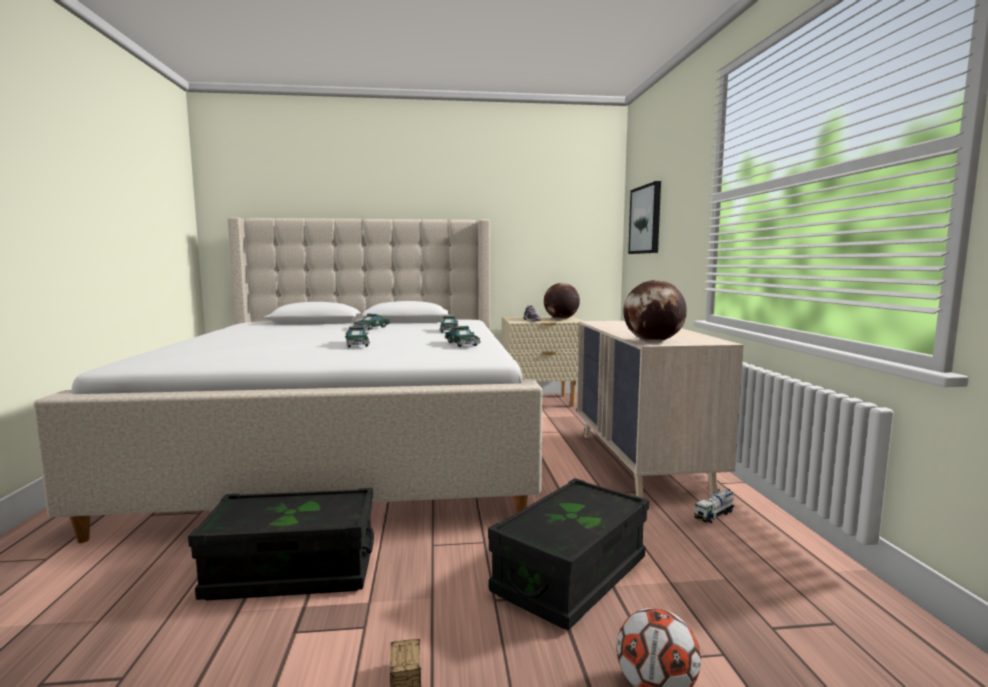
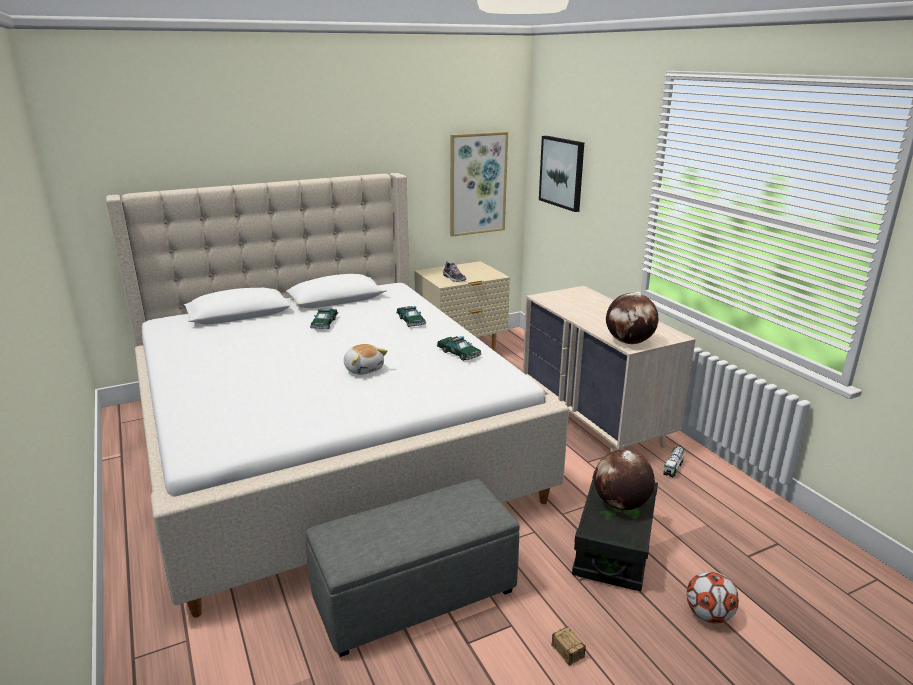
camera: 20 degrees left, 15 degrees up
black storage box [188,488,374,600] -> grey ottoman [306,479,520,657]
toy car [345,326,370,347] -> plush toy [344,344,387,375]
globe [544,283,580,319] -> globe moved to [594,450,655,510]
none -> picture [450,132,508,237]

